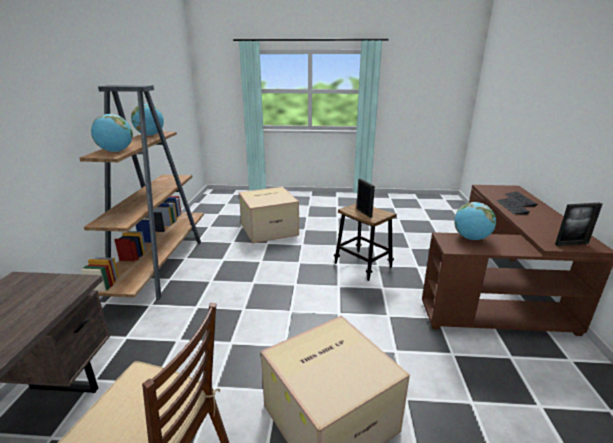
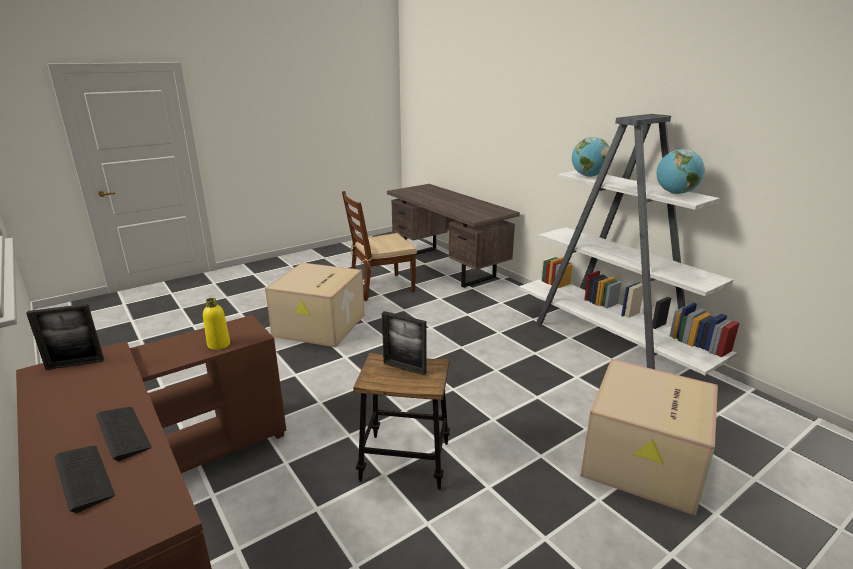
camera: 140 degrees right, 0 degrees up
brown bookcase [79,85,204,300] -> white bookcase [519,114,739,375]
globe [454,202,496,240] -> yellow bottle [203,298,230,350]
picture frame [555,203,602,246] -> picture frame turned 150 degrees counterclockwise [26,304,104,370]

